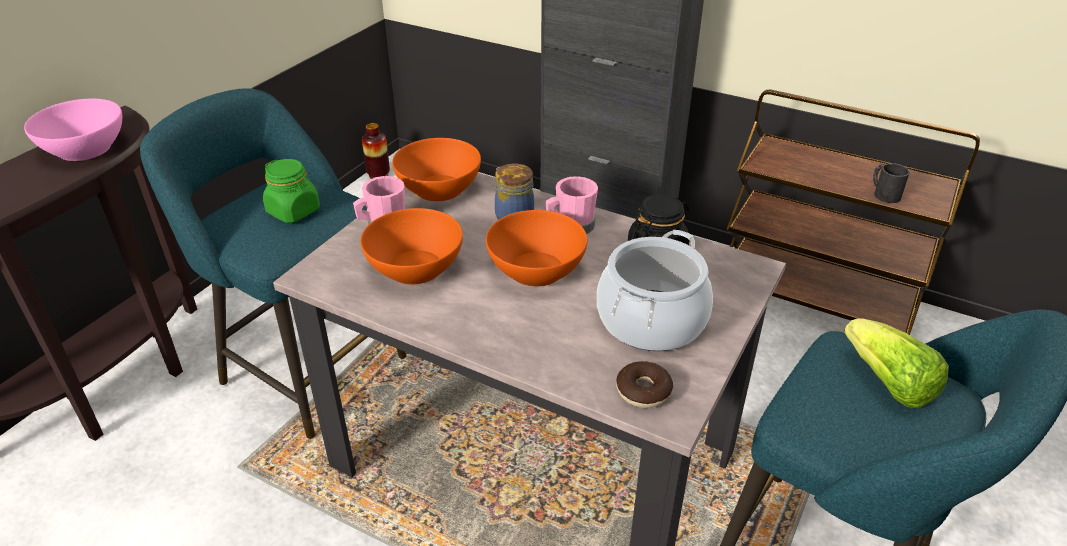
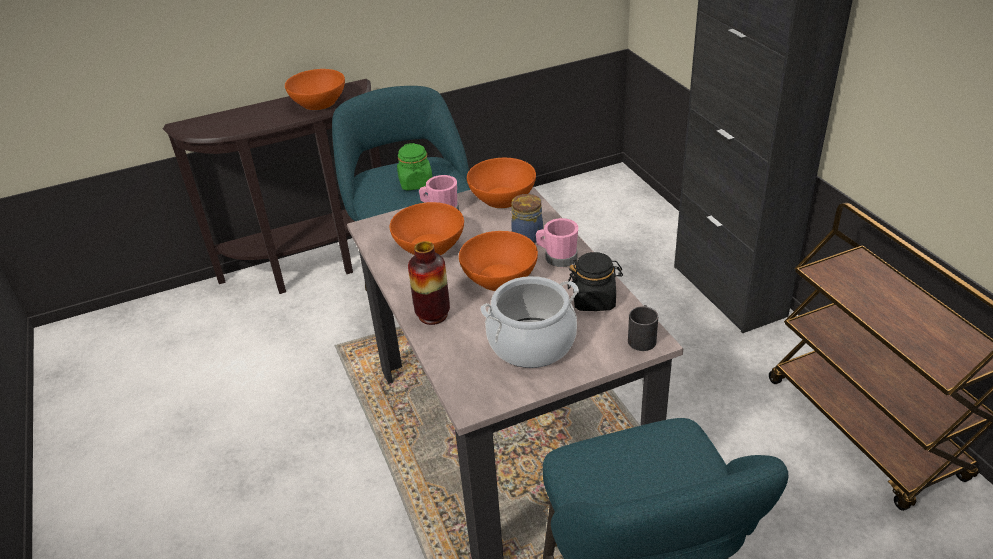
camera: 40 degrees right, 0 degrees up
pink bowl [24,99,122,161] -> orange bowl [285,69,345,110]
vase [362,123,390,179] -> vase moved to [408,241,450,325]
donut [616,361,673,408] -> none
lettuce [844,318,948,408] -> none
black mug [873,163,910,203] -> black mug moved to [628,305,658,351]

